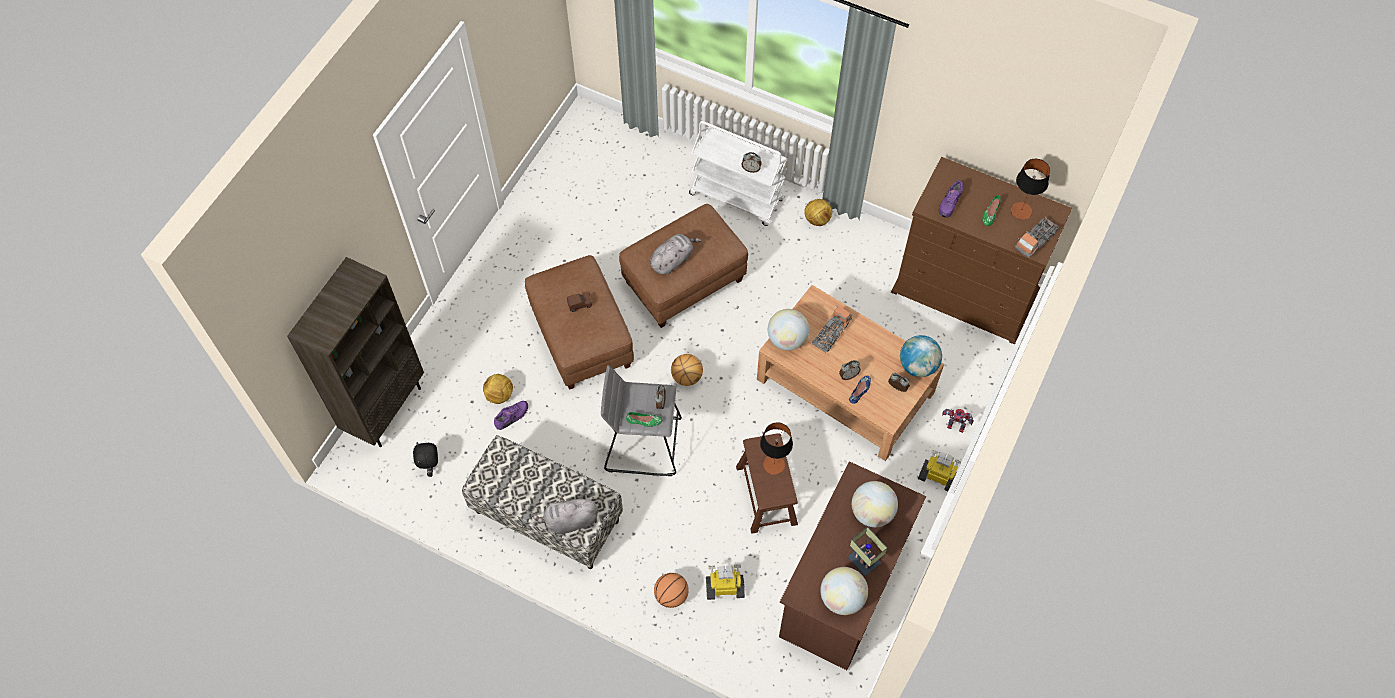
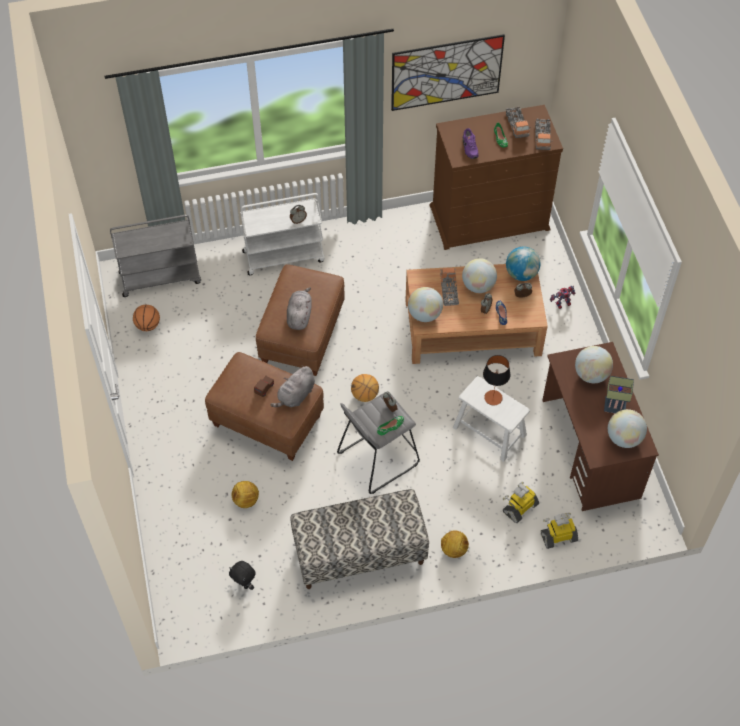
camera: 40 degrees left, 5 degrees down
brown bookcase [287,257,424,447] -> none
purple shoe [494,401,528,430] -> none
grey plush toy [532,497,598,534] -> grey plush toy moved to [270,366,315,407]
basketball [654,573,689,608] -> basketball moved to [133,305,160,331]
brown stool [736,433,798,534] -> white stool [453,376,530,462]
football [804,199,832,226] -> football moved to [441,530,469,558]
toy robot [918,449,962,491] -> toy robot moved to [541,513,578,549]
table lamp [1011,159,1050,220] -> toy truck [506,106,529,138]
none -> grey cart [110,215,201,297]
none -> picture [391,34,505,111]
none -> globe [462,258,497,293]

